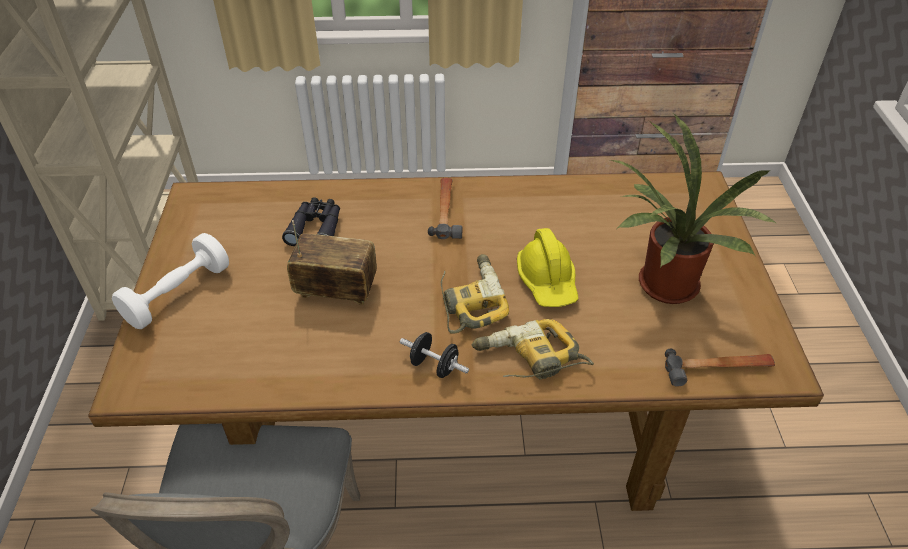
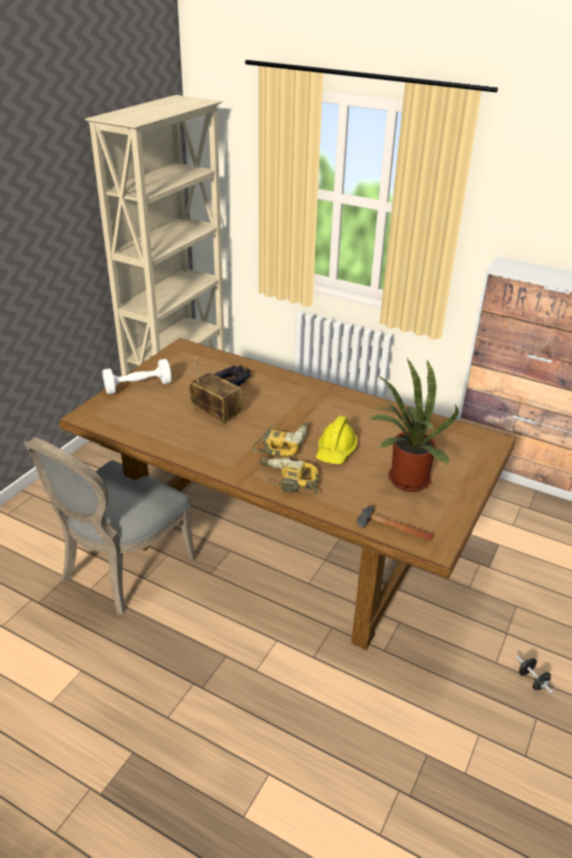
camera: 30 degrees right, 10 degrees down
black dumbbell [400,332,469,378] -> black dumbbell moved to [516,655,554,694]
hammer [428,178,462,239] -> none

